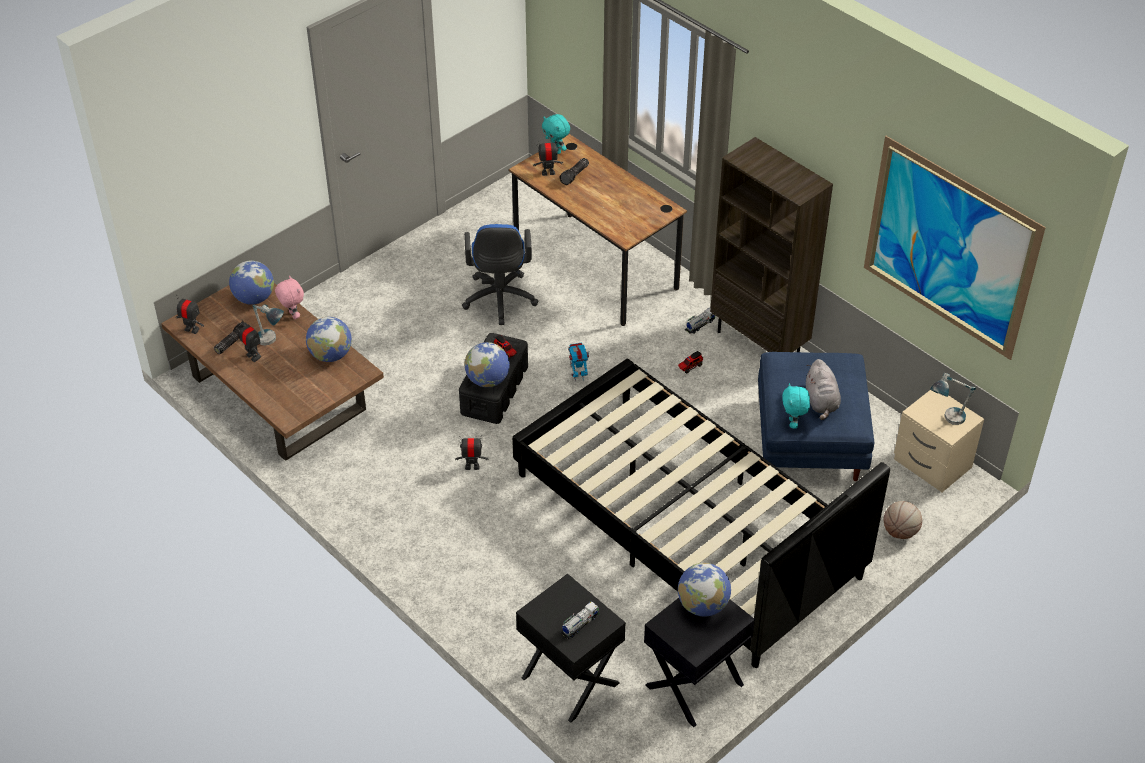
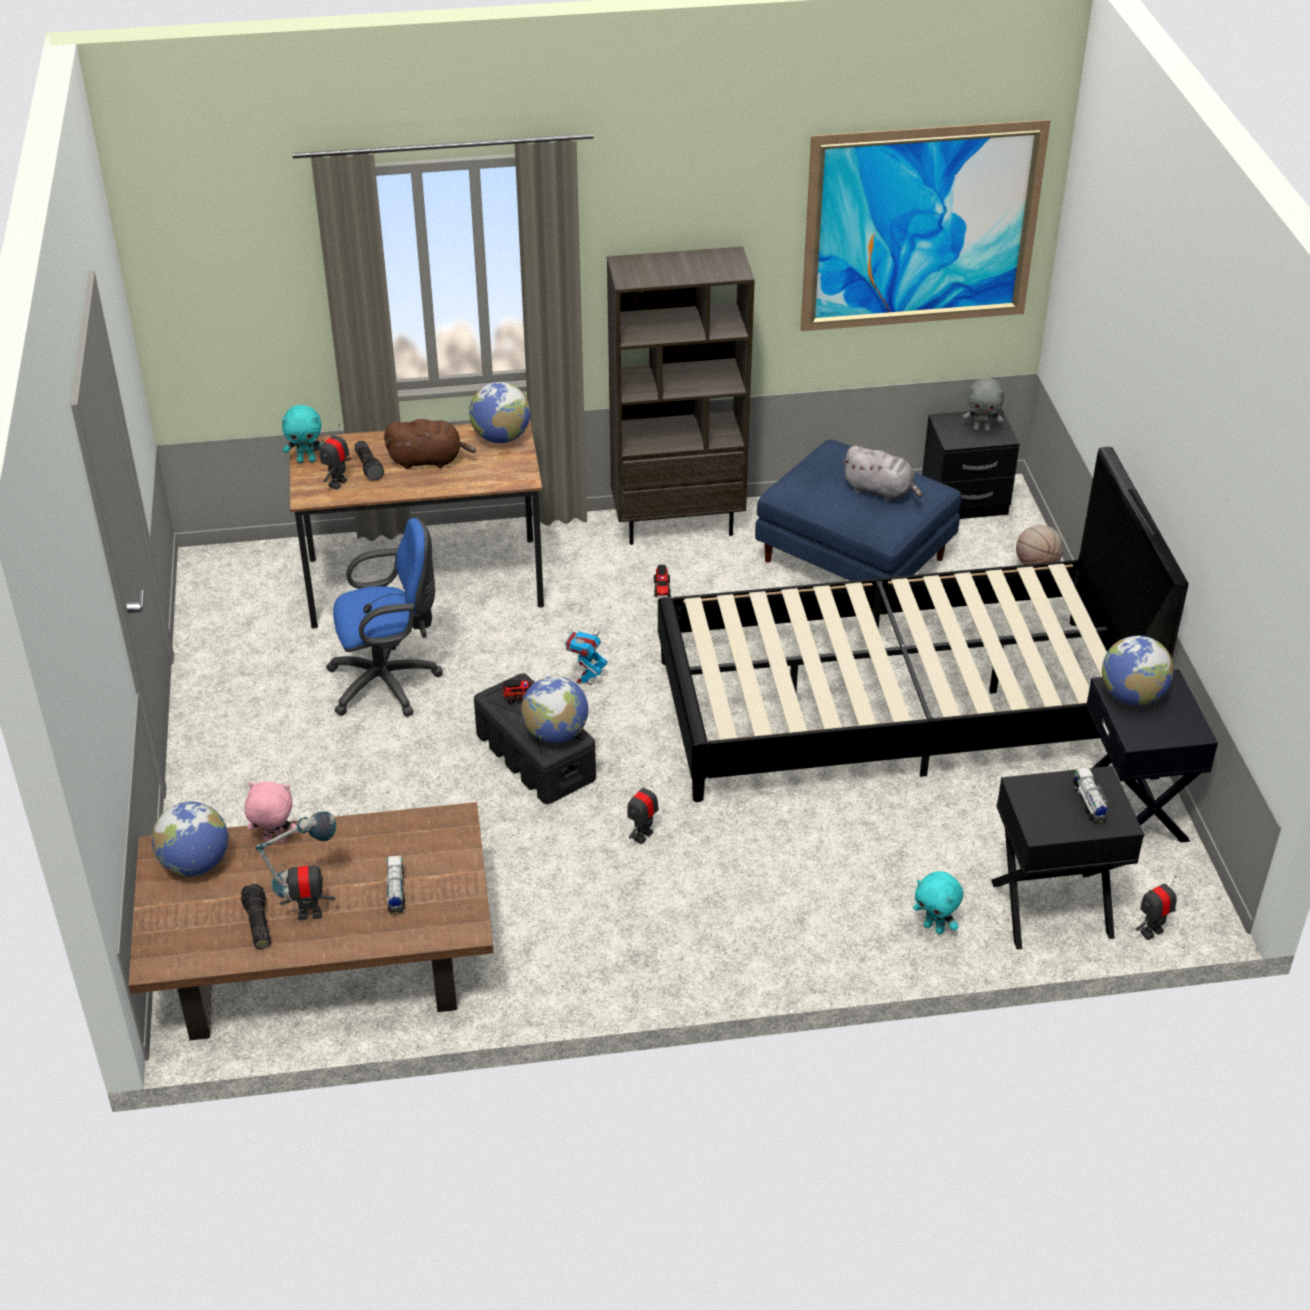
camera: 55 degrees left, 5 degrees down
toy robot [176,297,204,334] -> toy robot moved to [1135,876,1177,940]
globe [306,317,352,362] -> globe moved to [469,382,530,443]
blue office chair [462,224,538,325] -> blue office chair turned 45 degrees counterclockwise [326,518,443,717]
toy truck [685,308,715,334] -> toy truck moved to [386,856,405,913]
turquoise plush toy [782,383,810,429] -> turquoise plush toy moved to [913,871,963,934]
beige nightstand [894,390,984,492] -> black nightstand [922,408,1020,519]
table lamp [930,373,976,425] -> grey plush toy [963,377,1004,432]
none -> brown plush toy [384,419,476,469]

